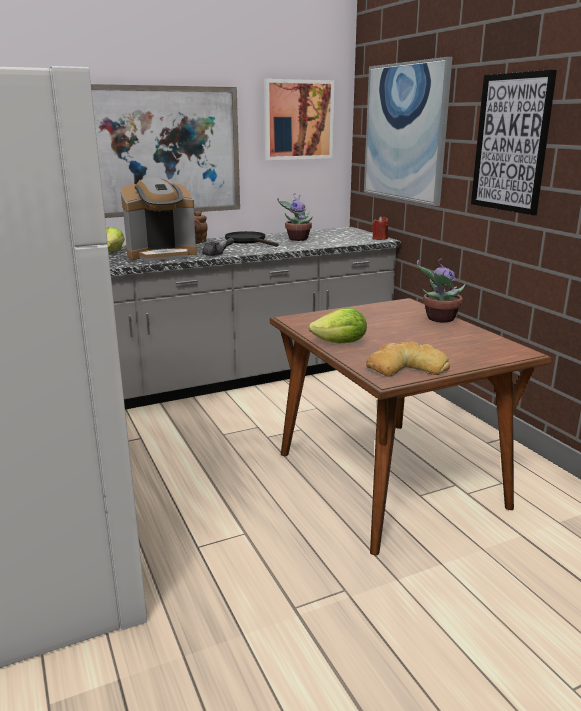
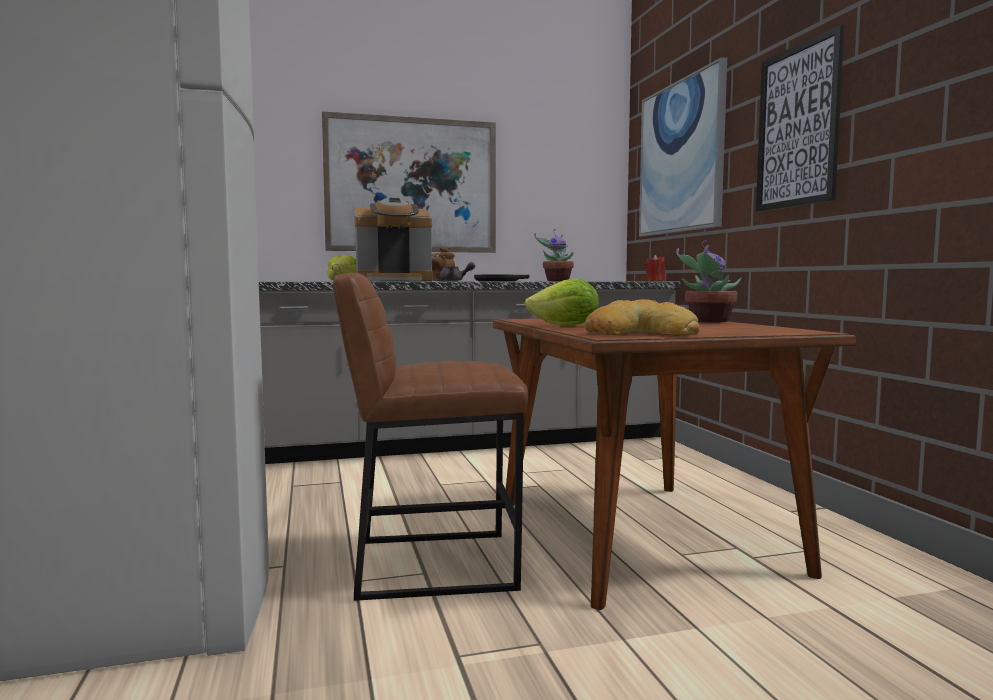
camera: 10 degrees right, 15 degrees down
picture [264,79,334,160] -> none
none -> brown chair [333,272,528,601]

